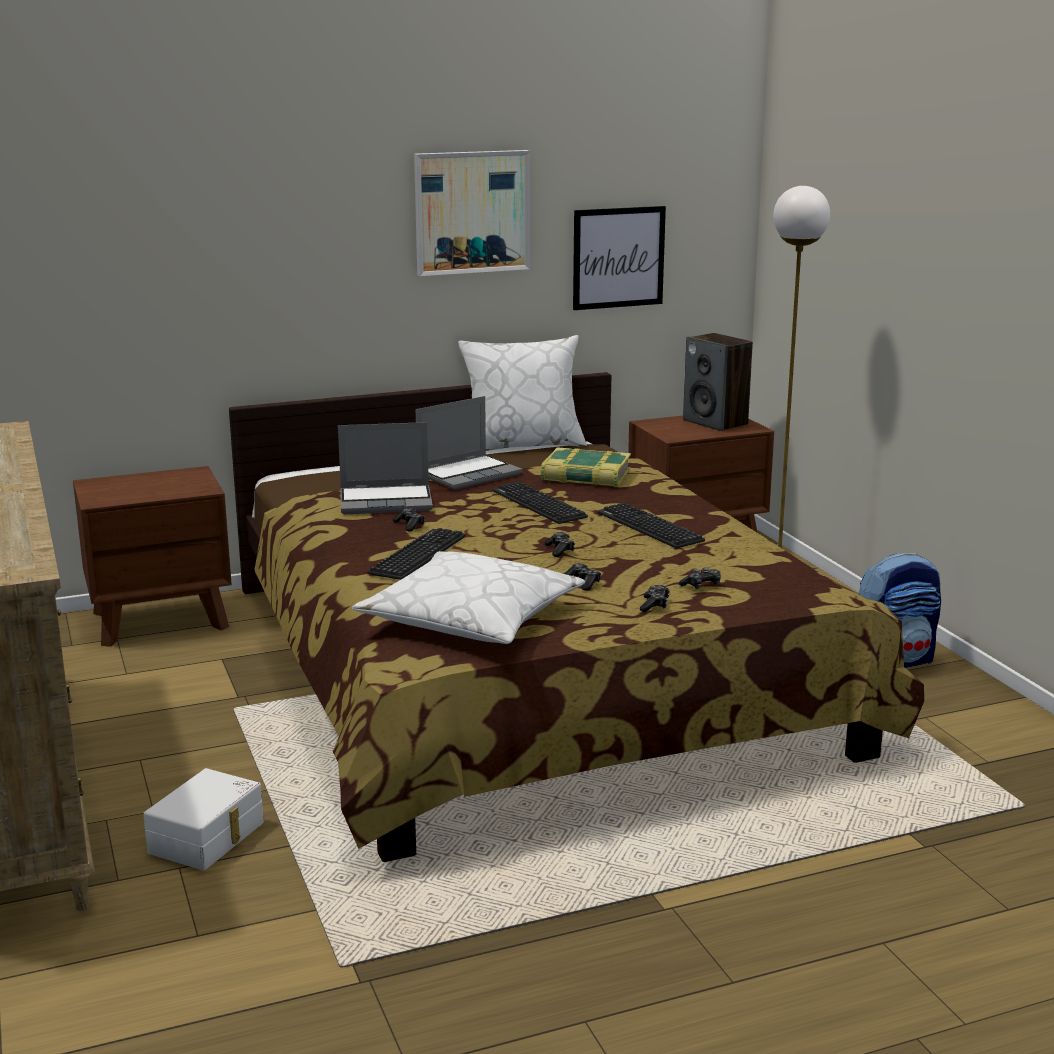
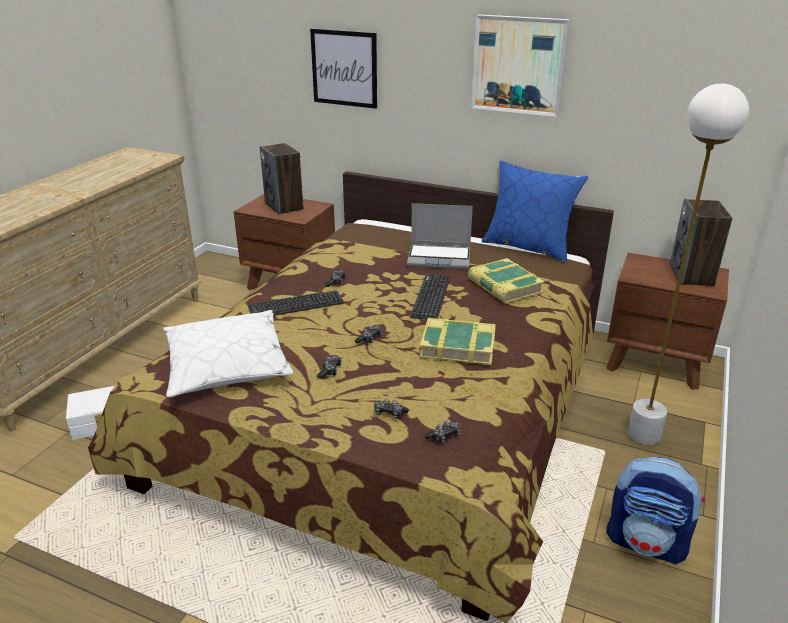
camera: 45 degrees right, 10 degrees up
laptop [338,422,433,514] -> none
white pillow [458,335,587,451] -> blue pillow [482,160,588,263]
picture [573,206,666,310] -> picture moved to [310,28,377,109]
keyboard [597,503,705,548] -> book [419,318,496,365]
game controller [640,585,670,612] -> game controller moved to [425,421,461,444]
none -> speaker [260,143,304,215]

